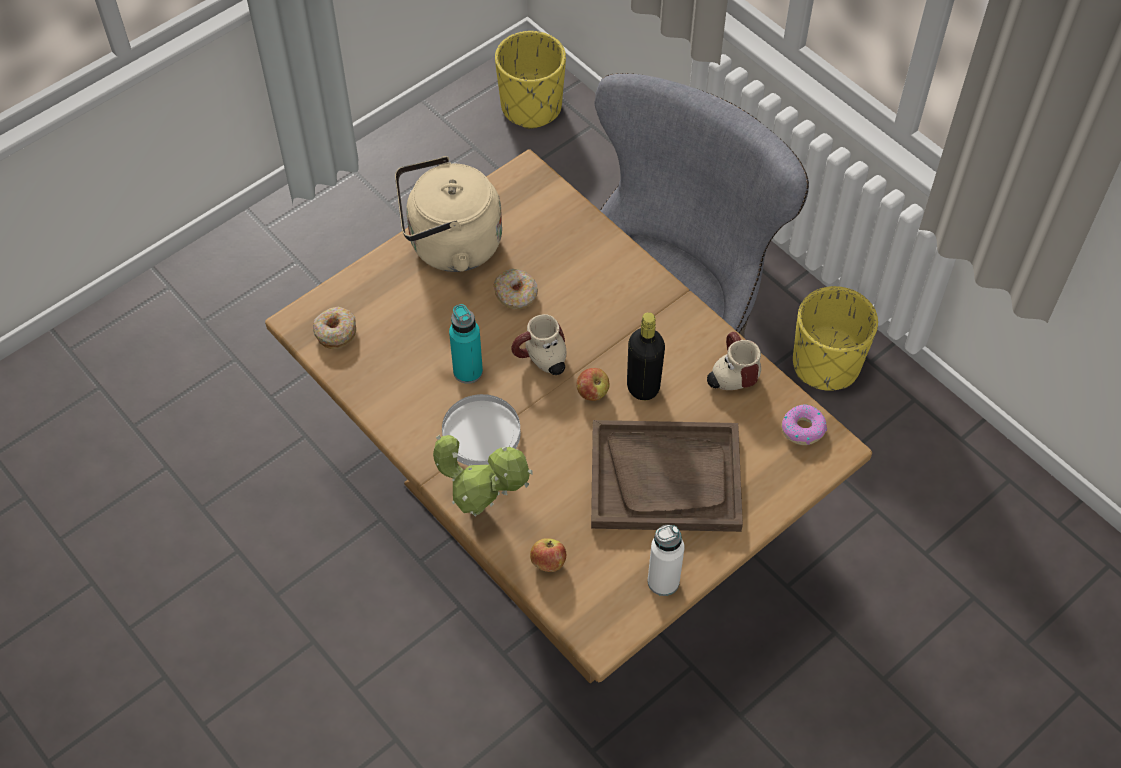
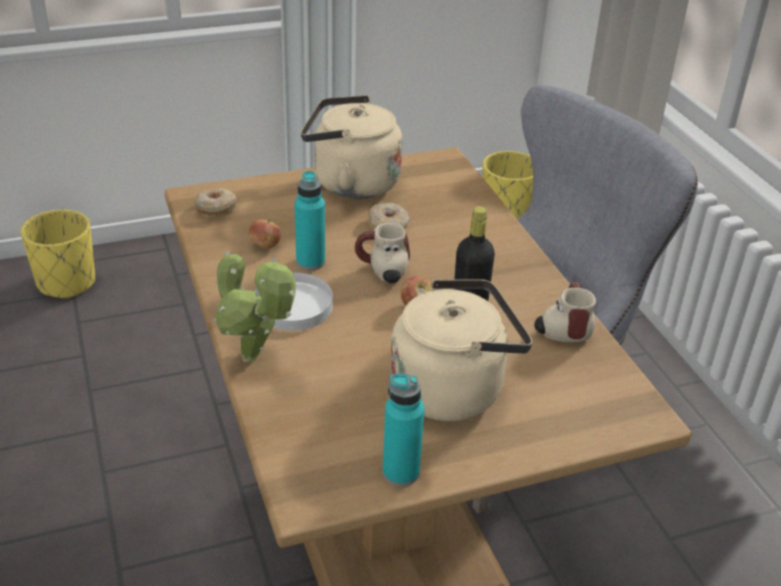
camera: 20 degrees right, 20 degrees down
apple [530,538,566,572] -> apple moved to [249,219,281,249]
brown tray [591,420,743,532] -> beige kettle [390,279,532,421]
white bottle [648,525,685,596] -> turquoise bottle [382,374,425,486]
donut [781,404,827,445] -> none
yellow planter [793,286,878,391] -> yellow planter moved to [21,209,95,300]

